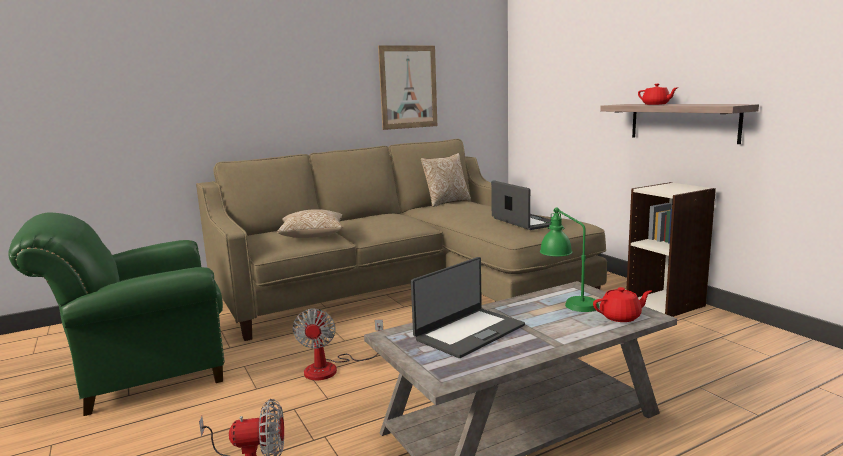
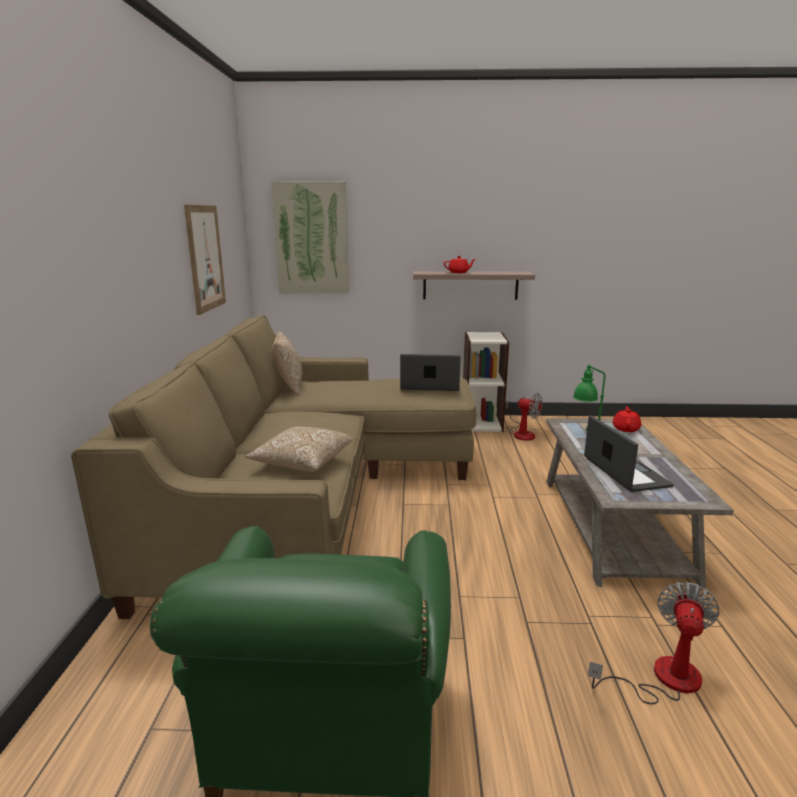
camera: 60 degrees left, 5 degrees up
fan [292,308,383,380] -> fan moved to [506,393,542,441]
none -> picture [272,182,349,293]

